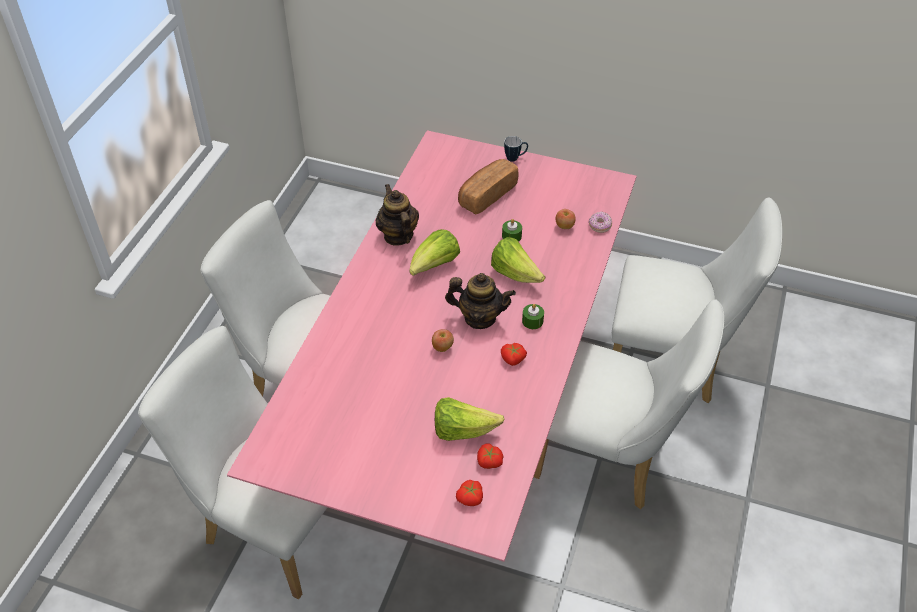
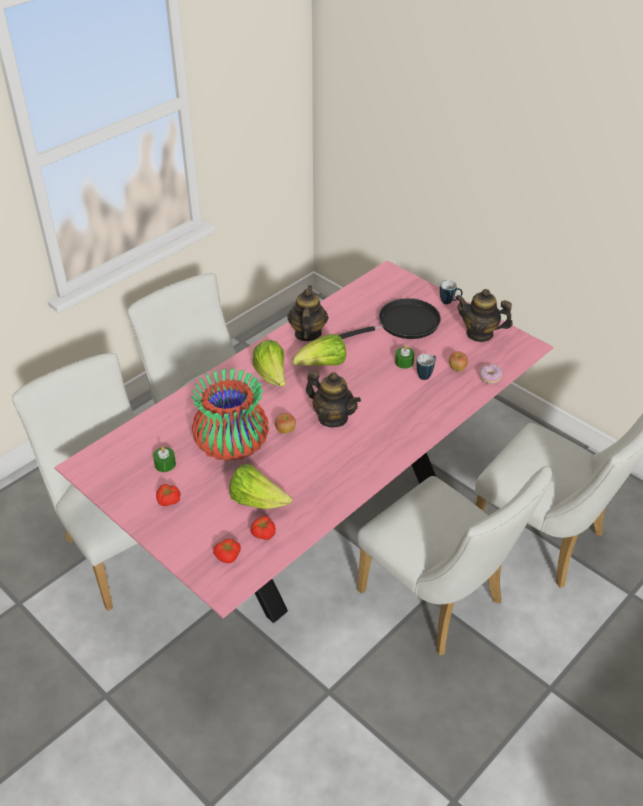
camera: 25 degrees right, 5 degrees down
bread [458,159,518,214] -> black frying pan [339,298,441,339]
lettuce [491,237,545,283] -> lettuce moved to [253,340,286,387]
tomato [501,343,527,366] -> tomato moved to [156,484,180,506]
green candle [522,304,544,329] -> green candle moved to [153,446,176,472]
none -> vase [191,368,269,461]
none -> mug [416,354,436,380]
none -> teapot [455,289,513,342]

